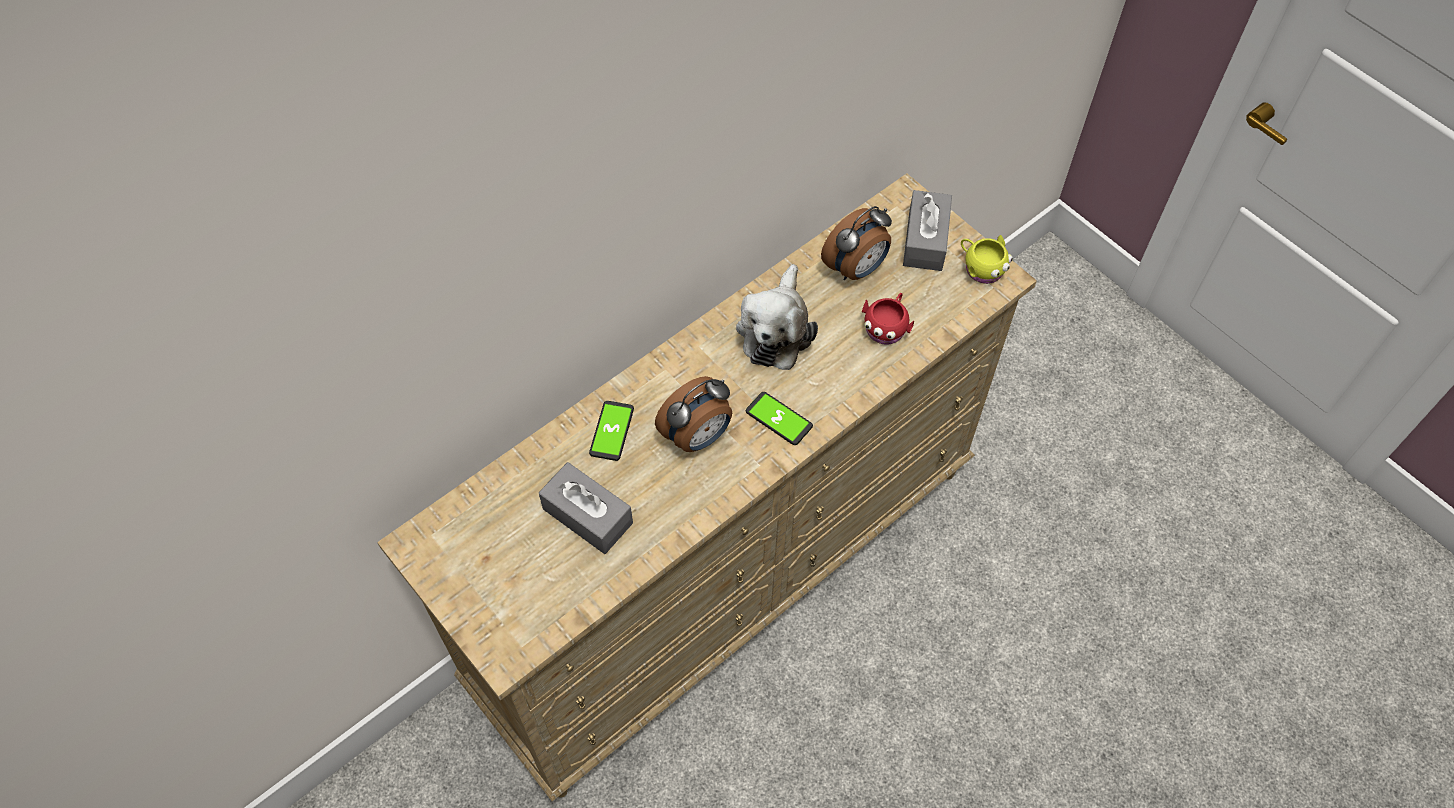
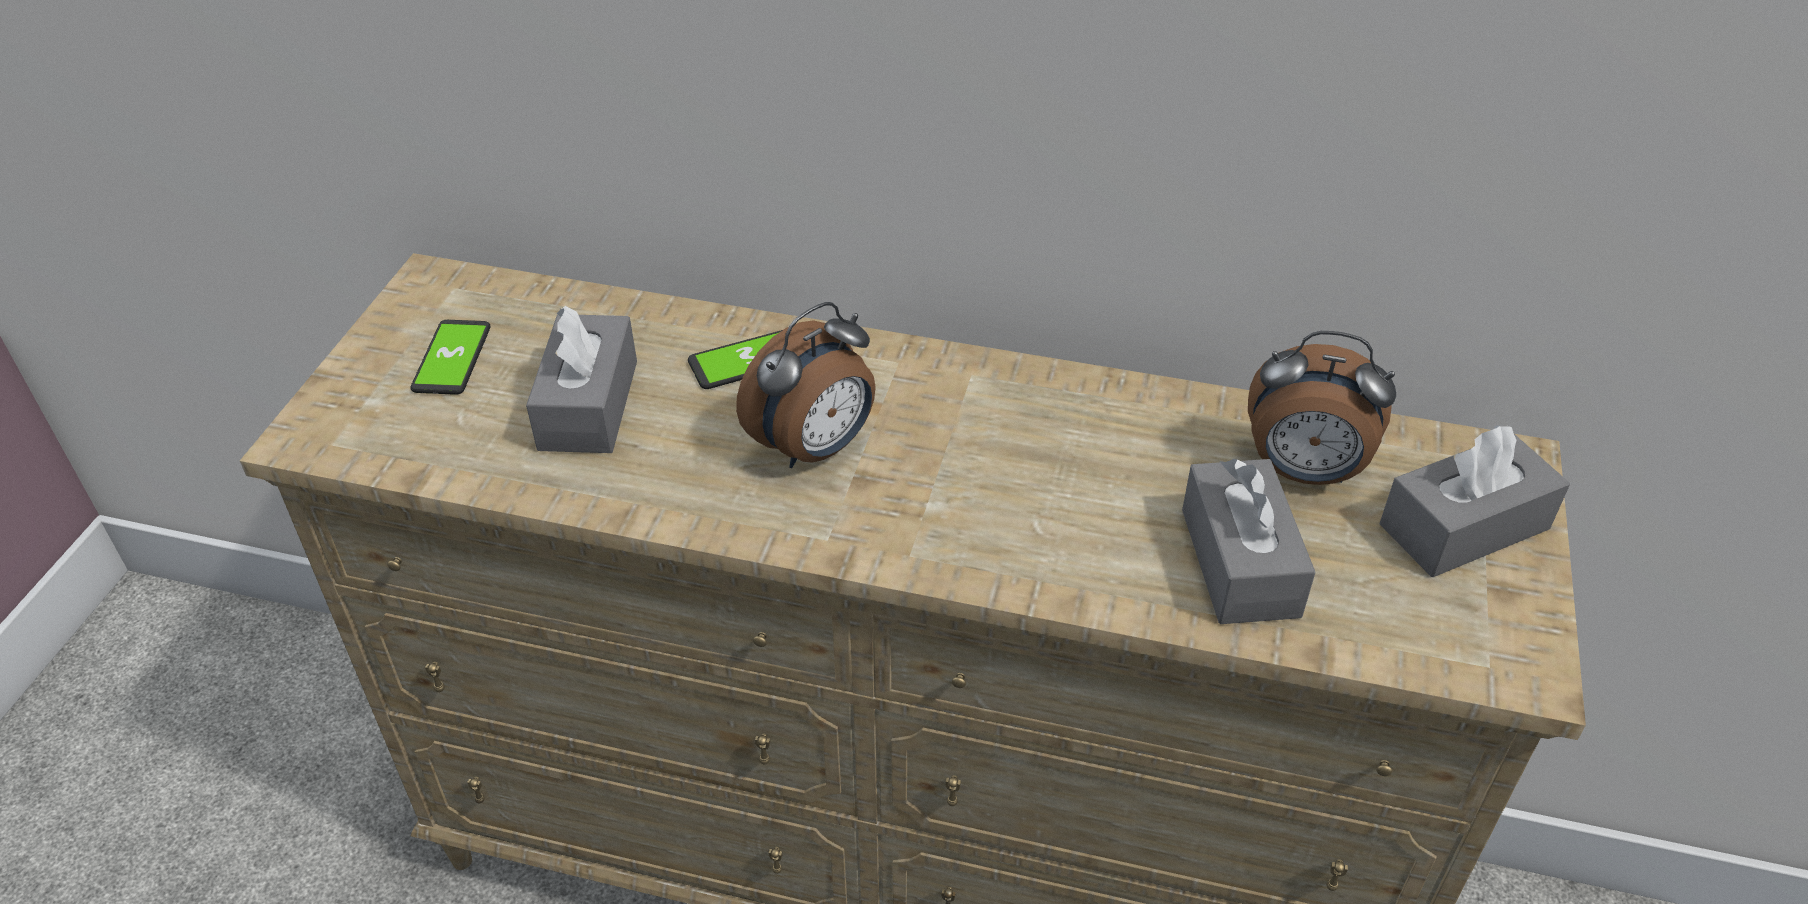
camera: 55 degrees right, 15 degrees down
alarm clock [655,376,732,452] -> alarm clock turned 60 degrees counterclockwise [736,302,876,468]
plush toy [736,264,818,370] -> none
phone [746,392,813,445] -> phone moved to [410,320,490,395]
red mug [862,293,914,345] -> grey tissue box [1182,459,1316,624]
yellow mug [961,235,1013,284] -> none

